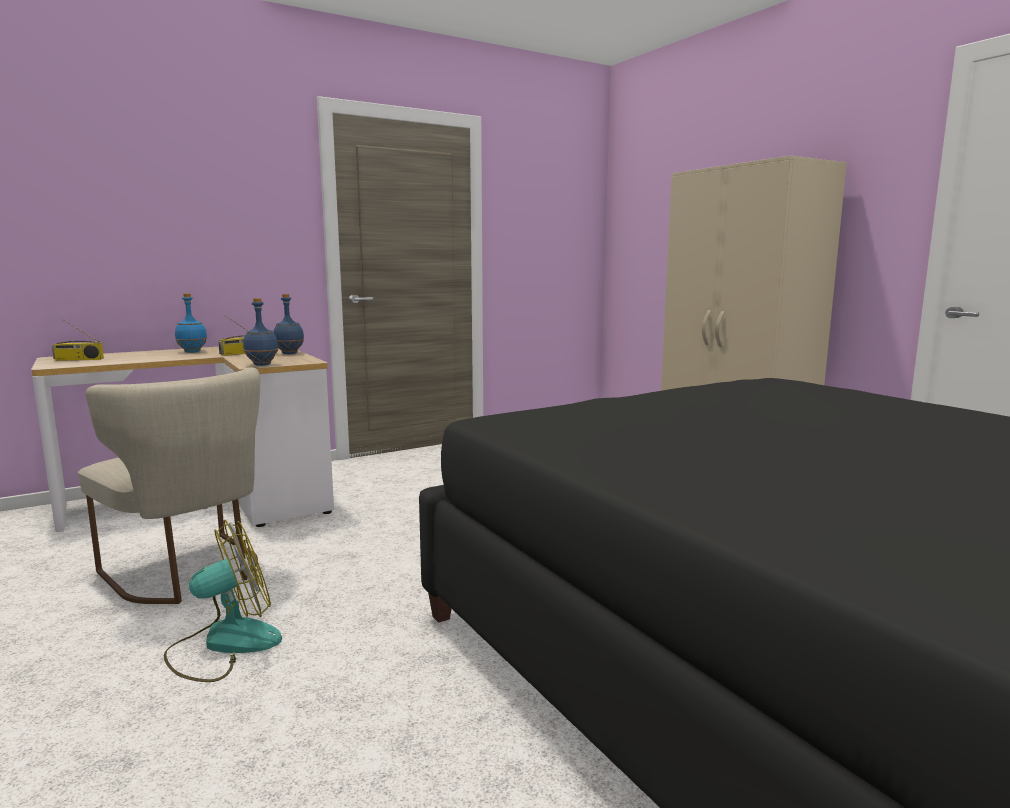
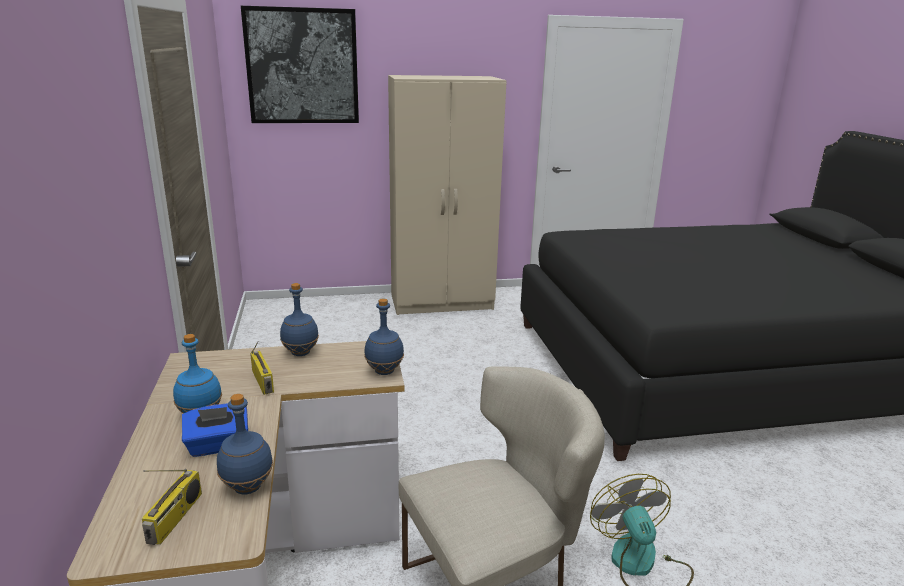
camera: 70 degrees left, 10 degrees up
none -> blue tissue box [182,404,248,457]
none -> blue bottle [217,394,273,494]
none -> picture [241,6,359,123]

